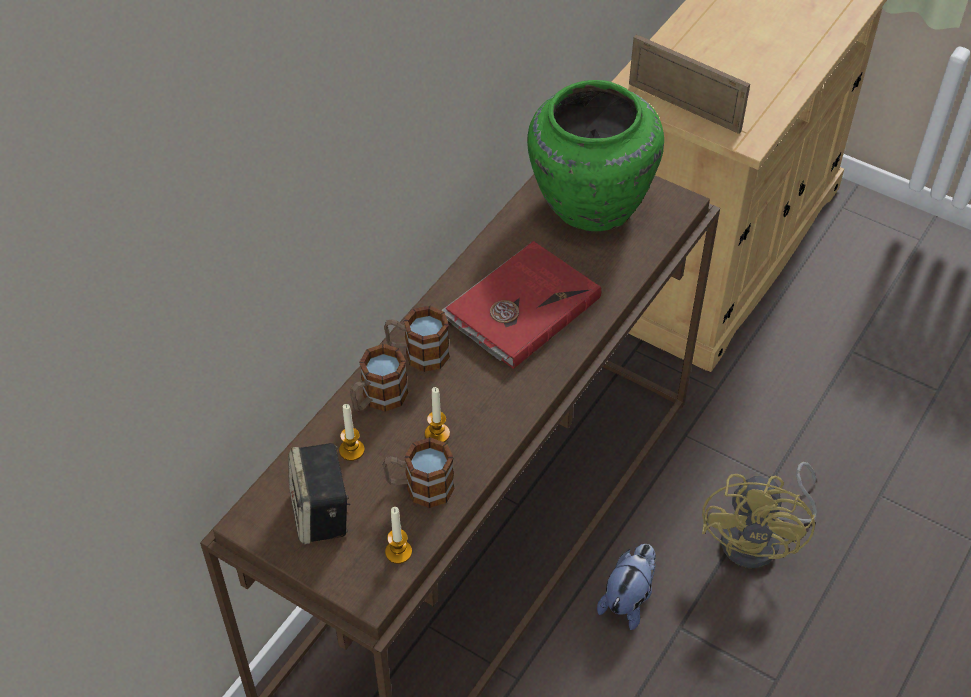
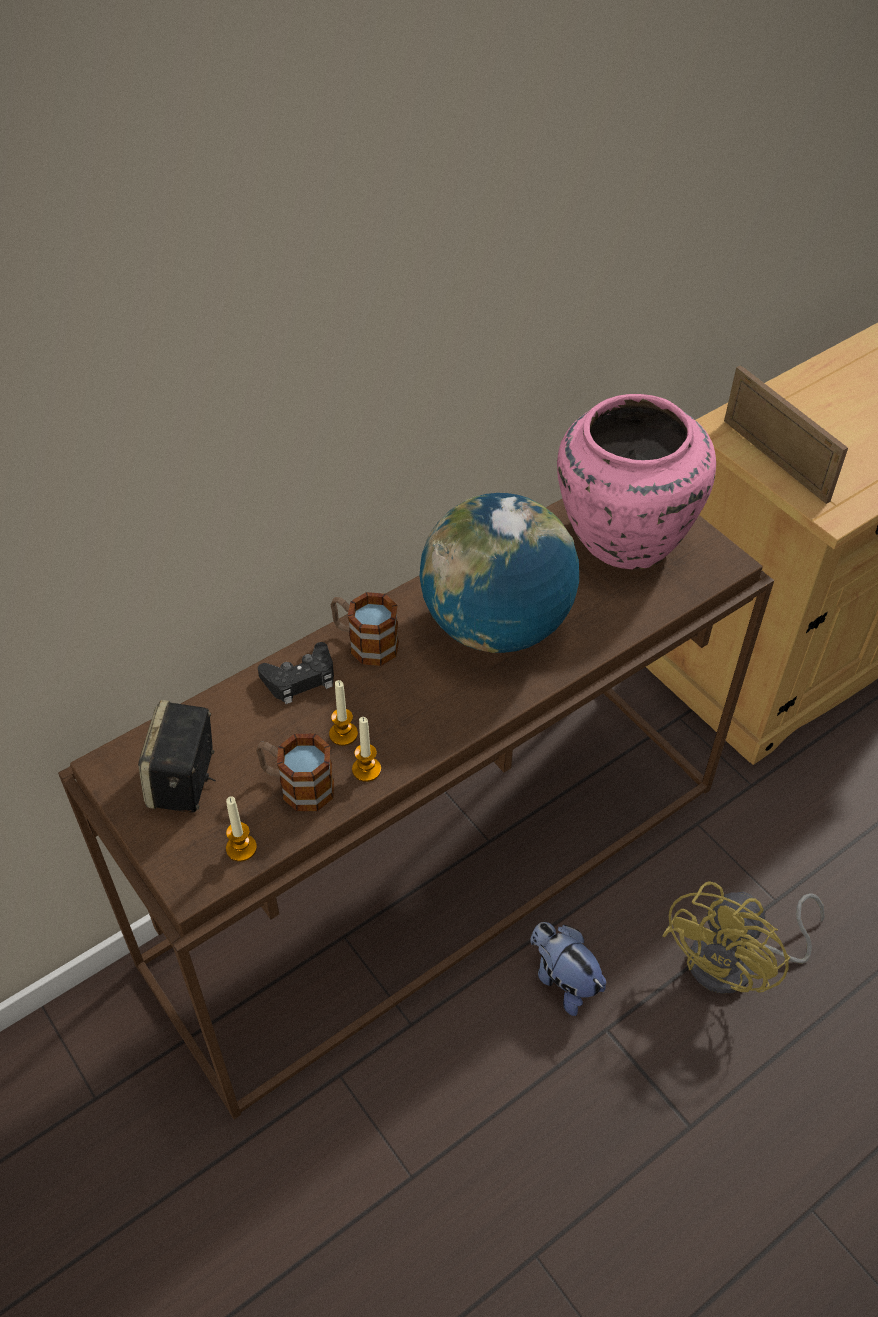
camera: 20 degrees right, 0 degrees up
candle [339,404,365,461] -> candle moved to [352,717,381,782]
mug [350,344,408,412] -> black game controller [258,642,334,704]
red book [441,241,601,369] -> globe [420,493,579,653]
green vase [527,80,664,231] -> pink vase [557,394,716,570]
plush toy [597,544,656,630] -> plush toy turned 90 degrees counterclockwise [530,922,606,1016]

